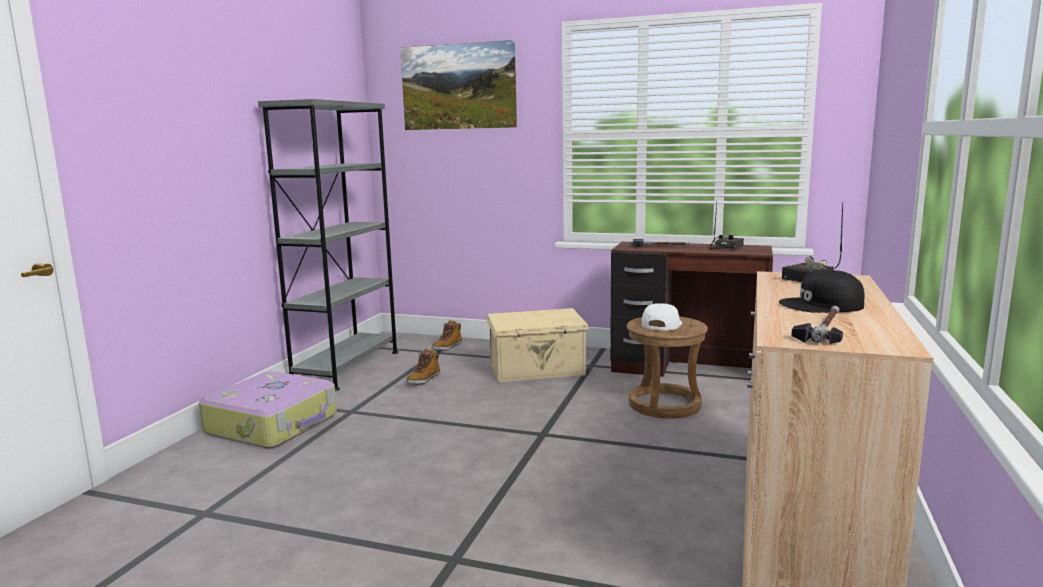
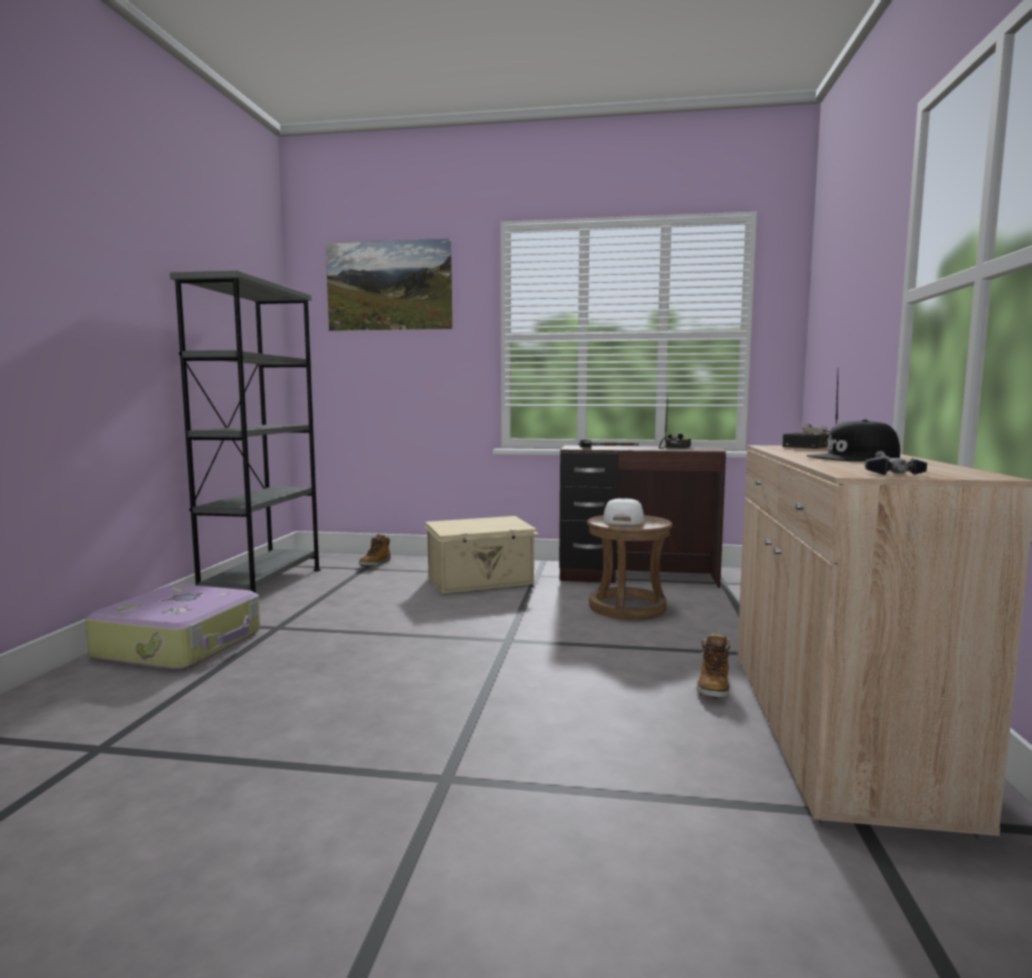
camera: 10 degrees left, 5 degrees down
boot [406,348,440,385] -> boot moved to [696,634,731,698]

